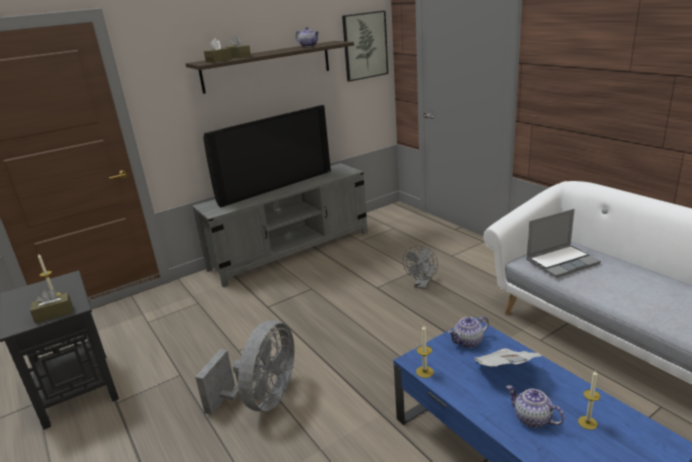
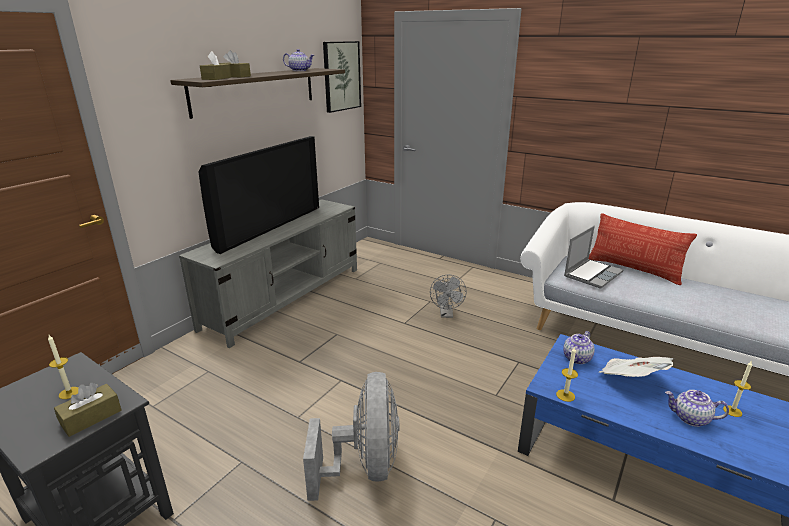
camera: 25 degrees left, 0 degrees up
none -> pillow [589,213,697,285]

